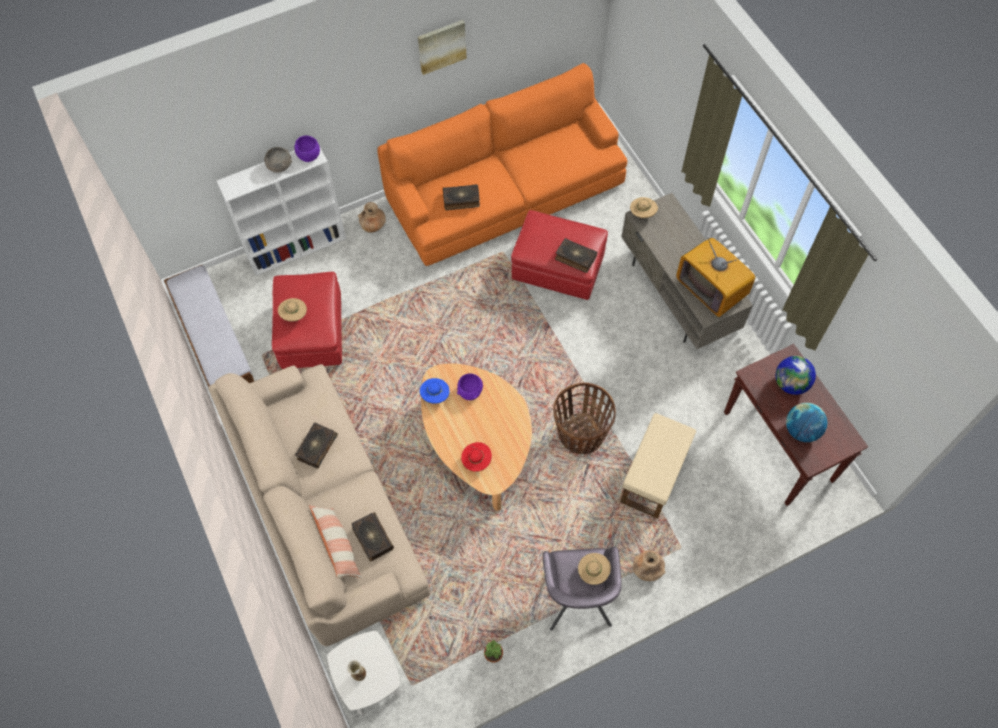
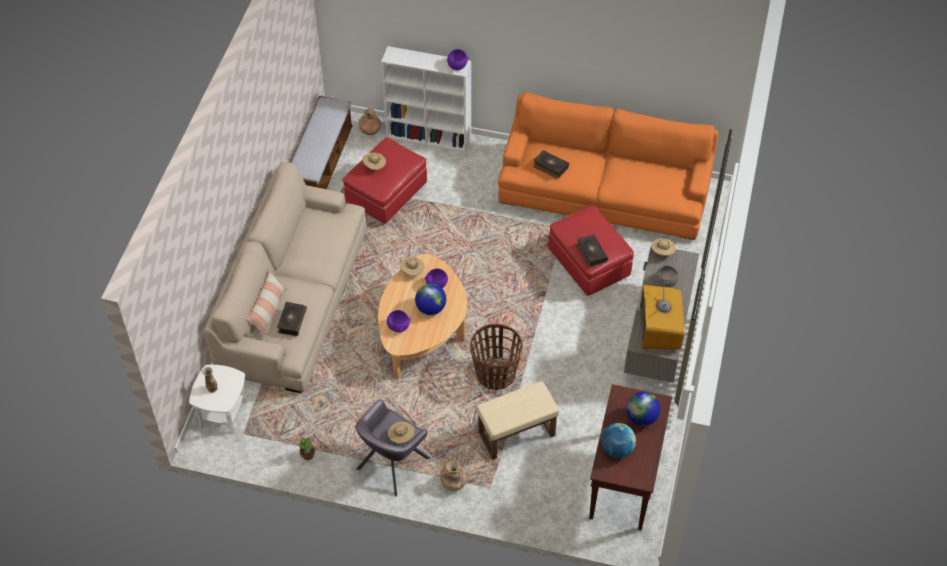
camera: 40 degrees right, 10 degrees down
grey bowl [264,147,292,173] -> grey bowl moved to [656,265,679,287]
book [295,423,338,469] -> none
brown vase [358,202,386,233] -> brown vase moved to [358,108,382,135]
picture [418,20,467,75] -> none
blue hat [420,378,450,404] -> beige hat [400,257,425,276]
red hat [461,442,492,472] -> purple bowl [387,310,411,332]
none -> globe [415,284,446,315]

